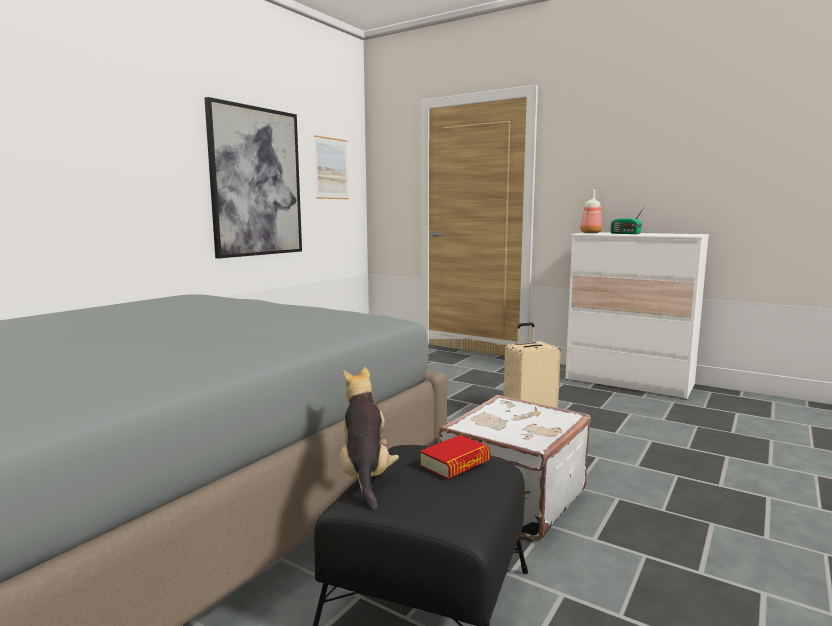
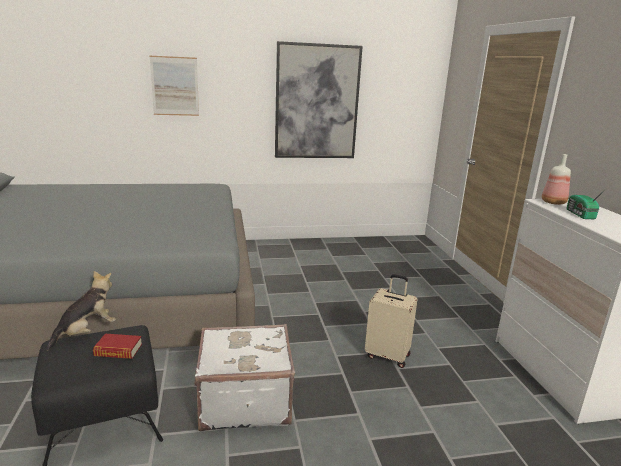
camera: 45 degrees right, 10 degrees up
picture [314,135,349,199] -> picture moved to [150,56,199,116]

